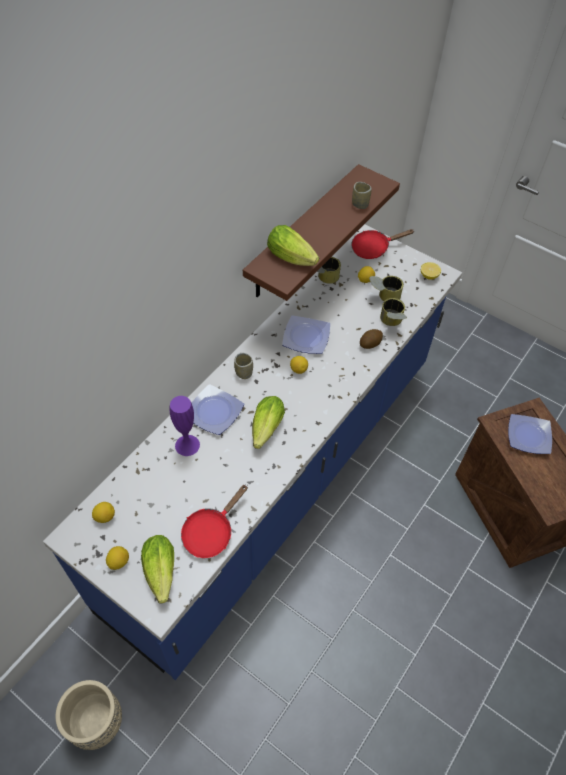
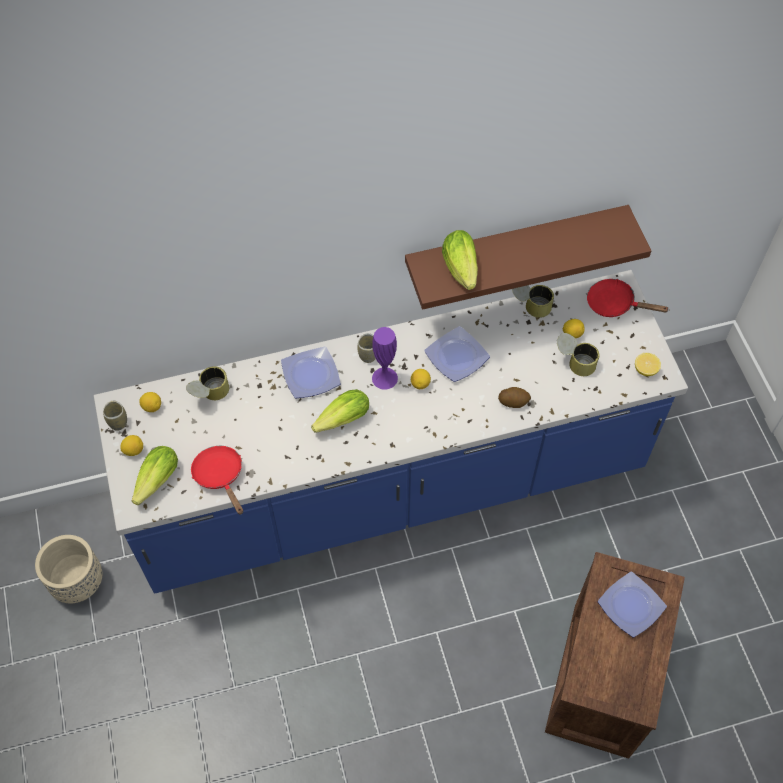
camera: 40 degrees right, 5 degrees up
purple vase [170,396,200,456] -> purple vase moved to [372,327,398,390]
red frying pan [181,484,248,558] -> red frying pan turned 75 degrees clockwise [191,446,243,515]
cup [352,182,372,209] -> cup moved to [103,401,127,431]
can [380,298,407,326] -> can moved to [186,366,229,400]

